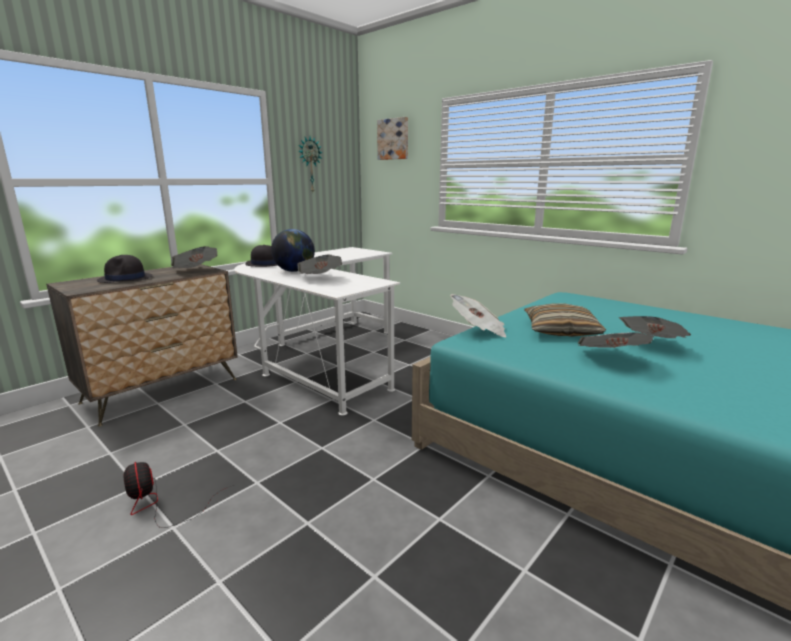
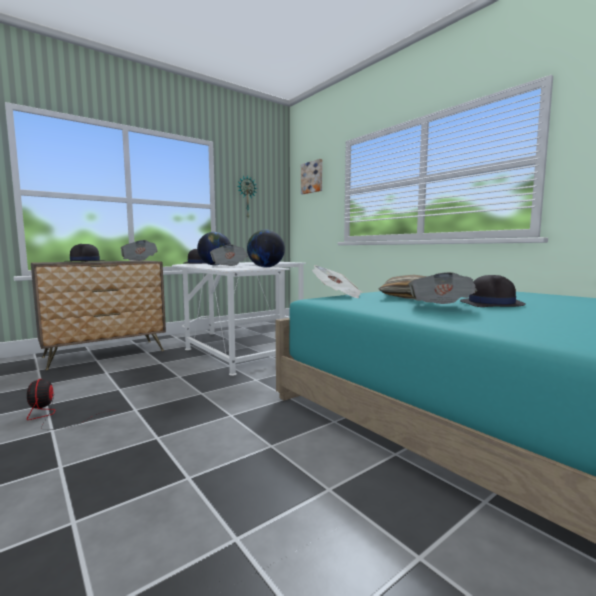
camera: 10 degrees right, 10 degrees down
newspaper [619,316,691,338] -> black hat [460,275,526,307]
none -> globe [247,230,285,267]

